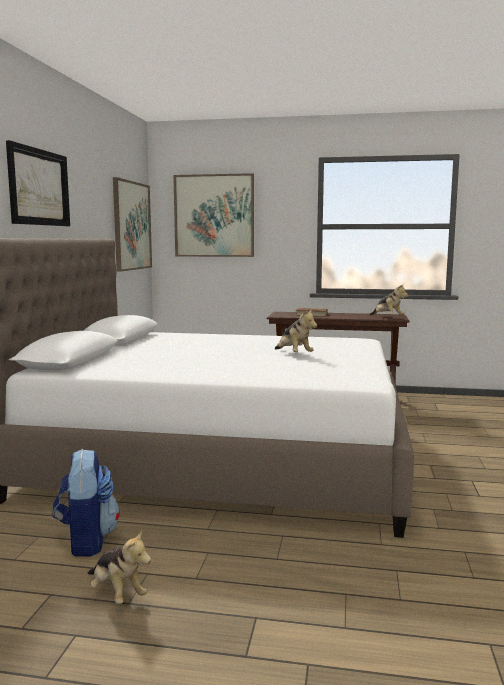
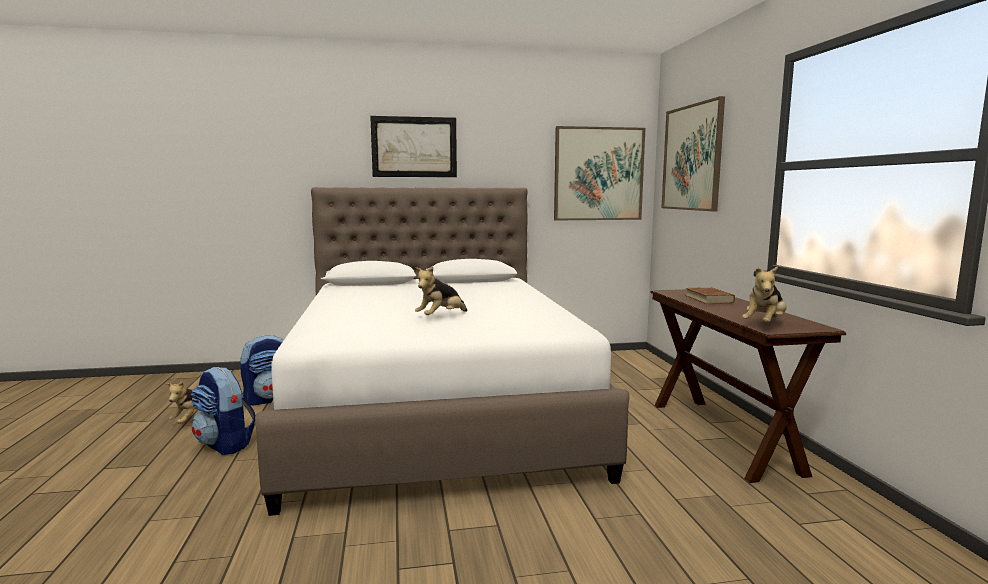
camera: 70 degrees right, 0 degrees up
none -> backpack [191,367,256,455]

